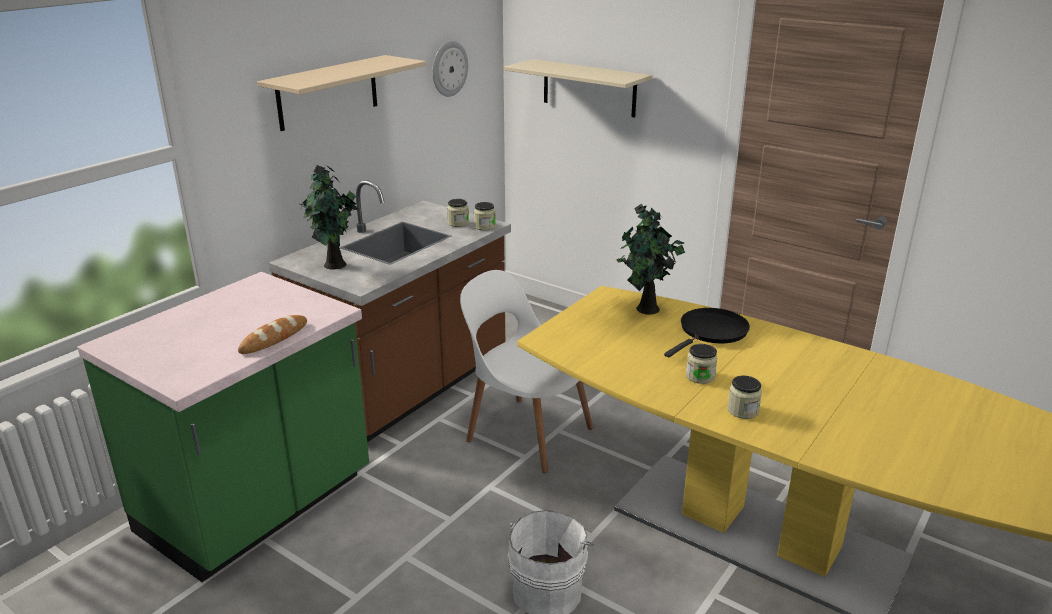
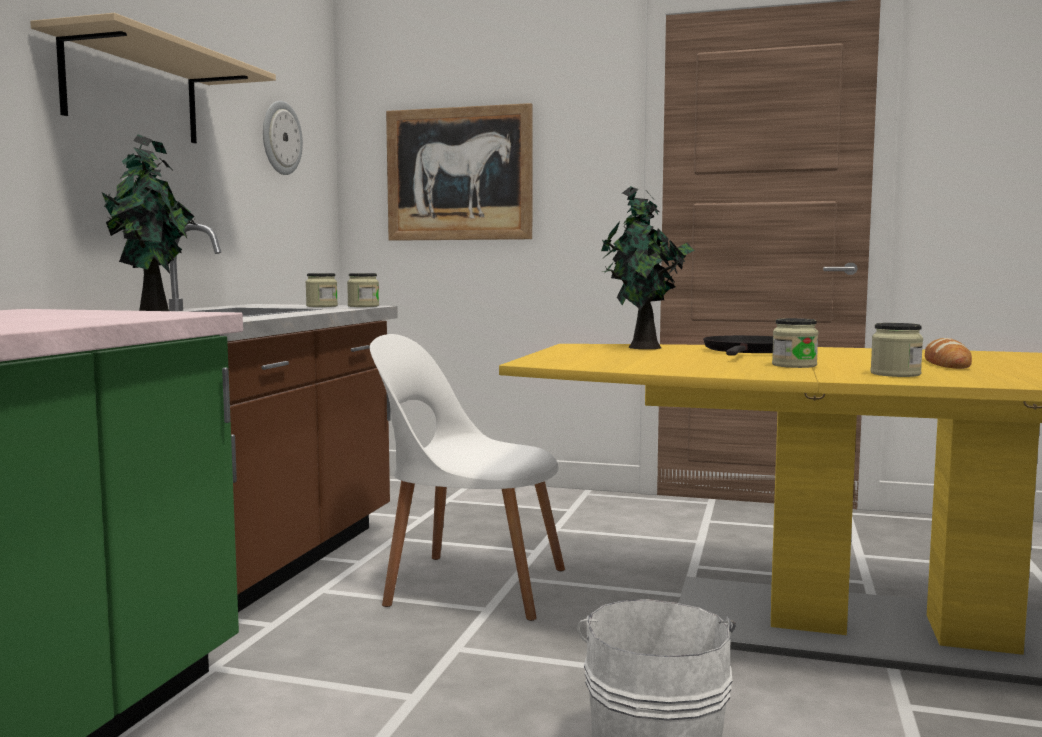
camera: 20 degrees left, 20 degrees down
bread [238,315,307,354] -> bread moved to [925,338,972,369]
beige shelf [503,59,652,118] -> picture [386,103,533,241]

